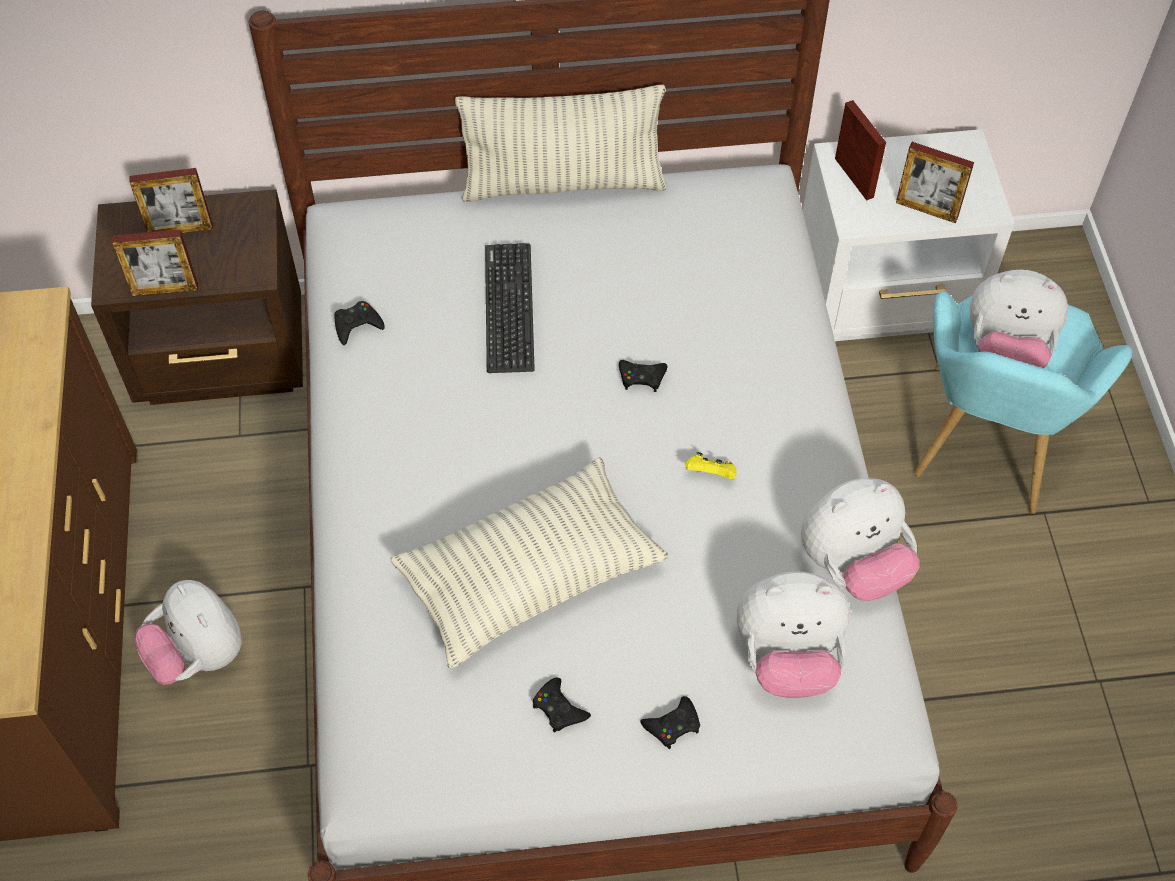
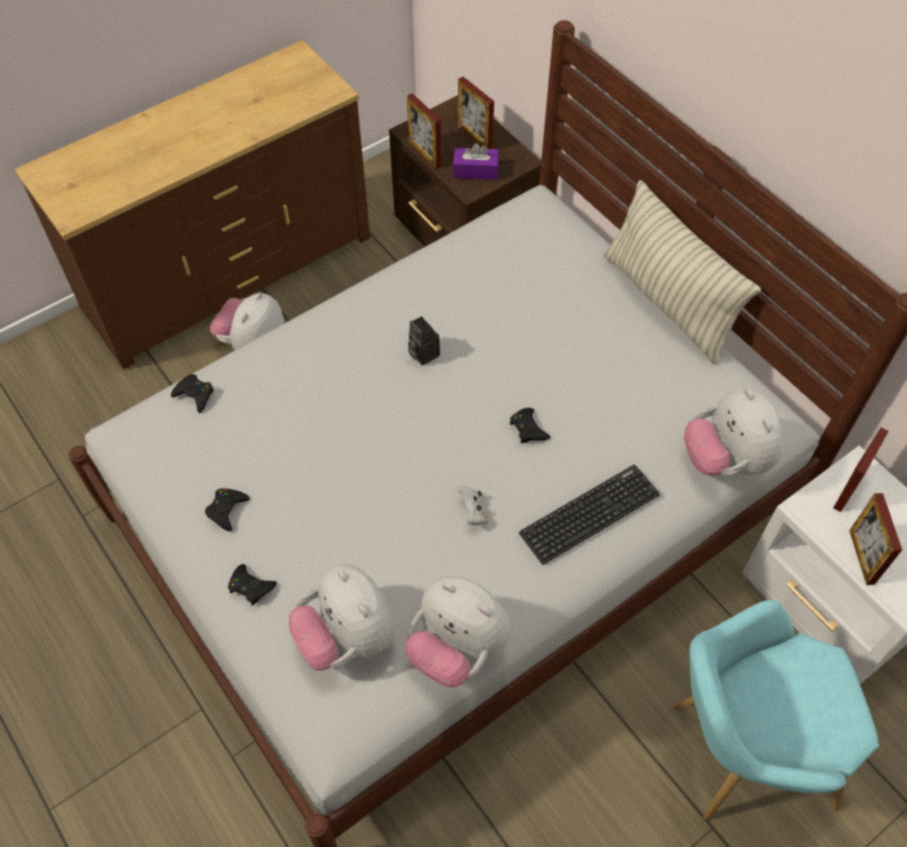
camera: 60 degrees right, 0 degrees up
black game controller [334,301,385,345] -> black game controller moved to [171,374,214,413]
pillow [390,457,668,669] -> none
keyboard [485,243,535,373] -> keyboard moved to [519,464,660,565]
yellow game controller [686,452,737,480] -> white game controller [457,486,488,525]
plush toy [969,270,1068,368] -> plush toy moved to [684,388,784,476]
none -> camera [408,316,440,365]
none -> purple tissue box [453,143,499,180]

